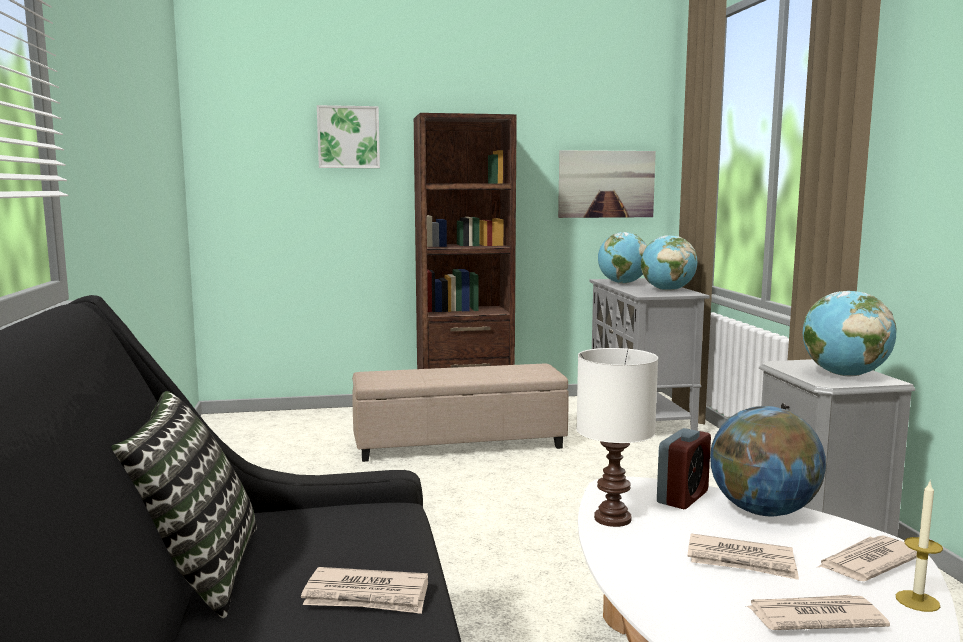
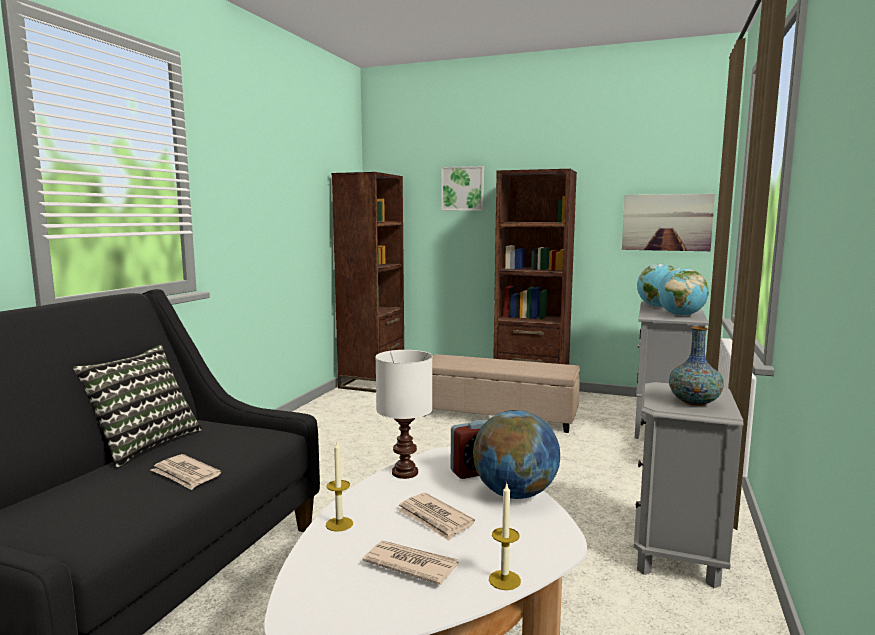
camera: 30 degrees right, 0 degrees up
globe [803,291,897,376] -> vase [669,326,724,406]
newspaper [818,536,917,581] -> none
none -> candle [326,442,353,531]
none -> brown bookcase [332,172,404,393]

